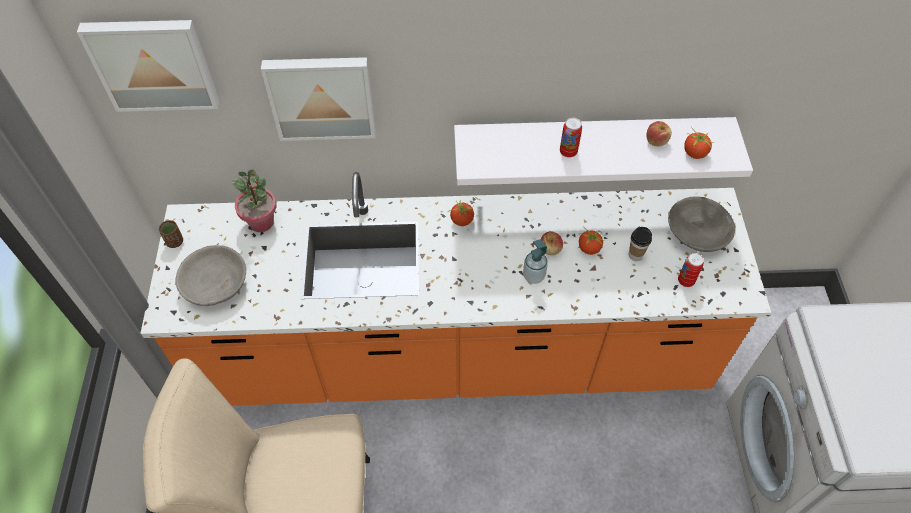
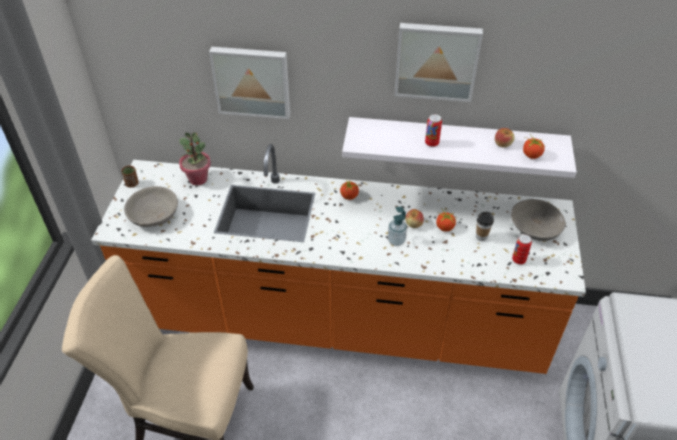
camera: 10 degrees right, 10 degrees down
picture [77,20,219,112] -> picture moved to [394,23,483,102]

